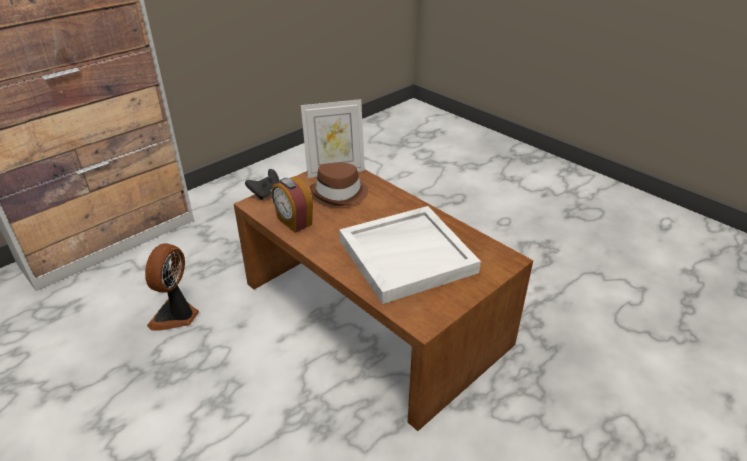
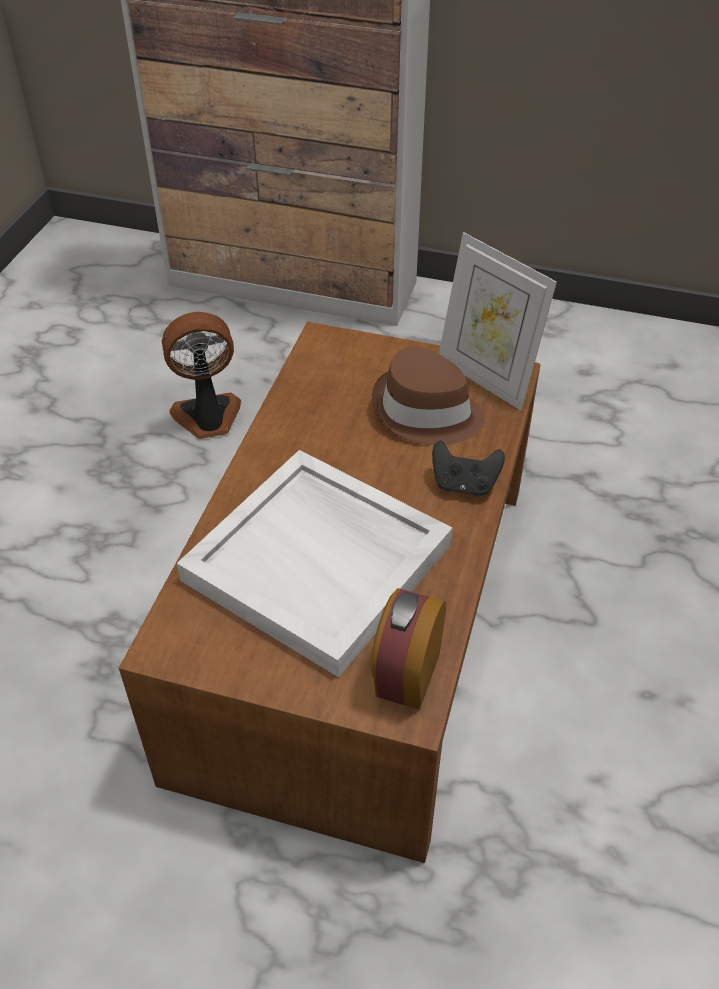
camera: 60 degrees right, 10 degrees up
black game controller [245,169,280,200] -> black game controller moved to [432,440,505,496]
alarm clock [272,176,313,233] -> alarm clock moved to [370,588,446,710]

